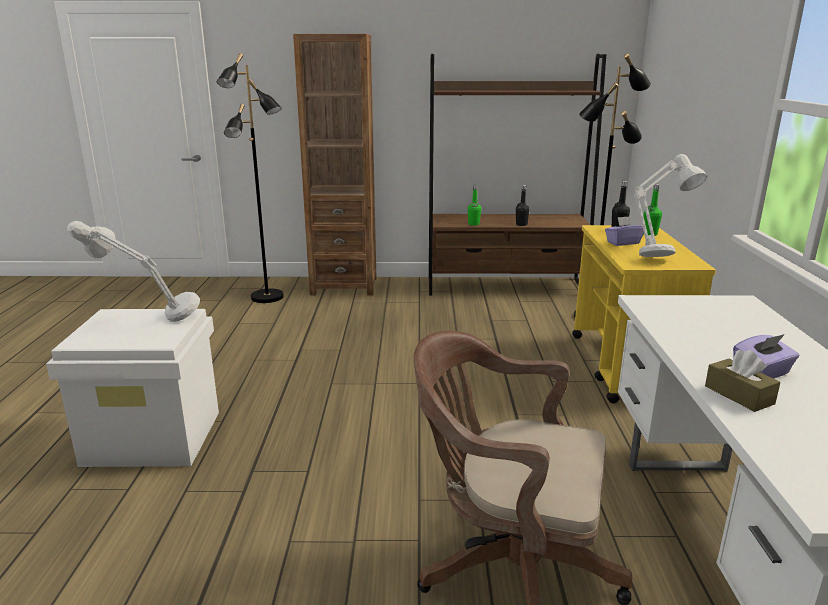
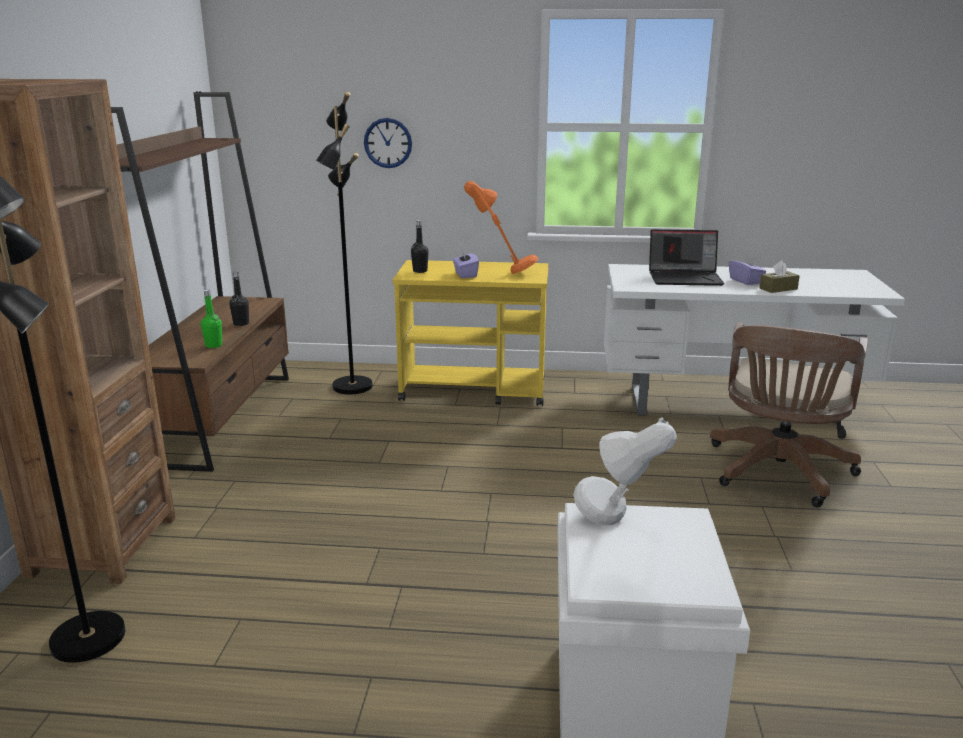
camera: 85 degrees left, 0 degrees up
grey table lamp [634,154,707,257] -> orange table lamp [464,181,539,274]
green bottle [643,184,662,236] -> none
none -> wall clock [364,118,412,168]
none -> laptop [649,230,724,286]

